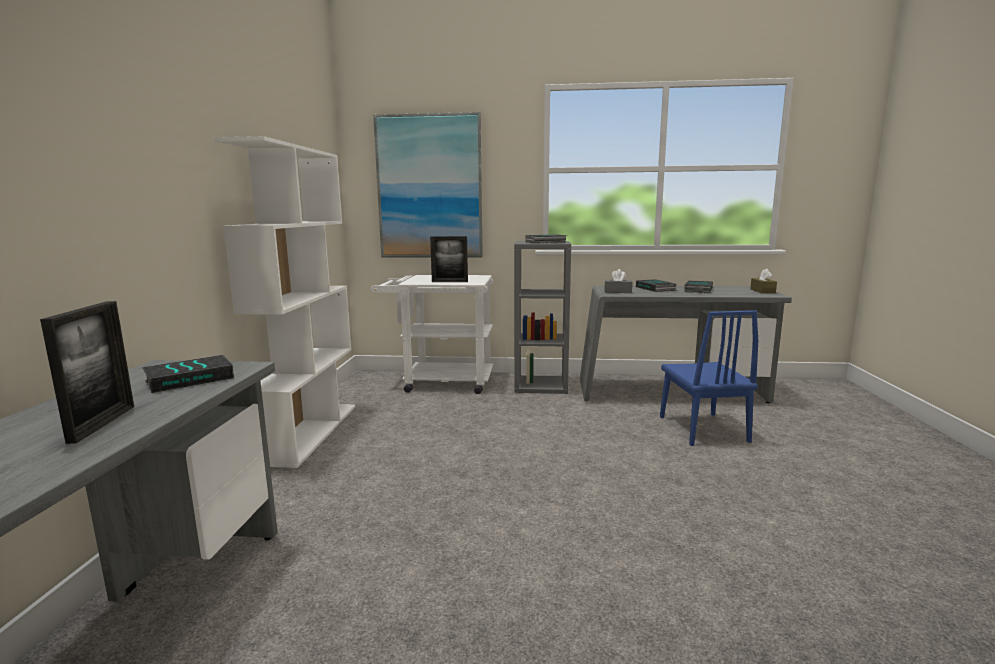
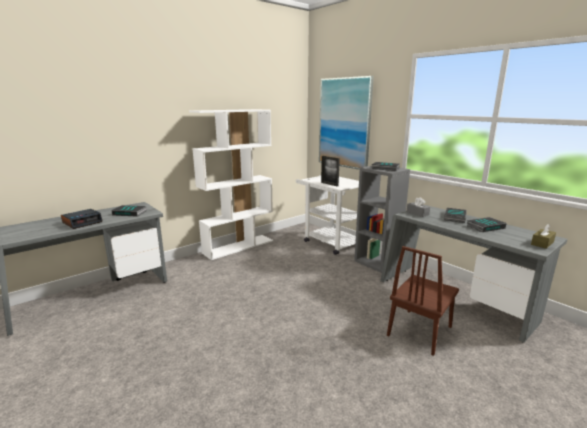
camera: 45 degrees right, 5 degrees up
picture frame [40,301,134,444] -> alarm clock [61,209,102,229]
blue chair [660,310,758,446] -> brown chair [387,246,459,356]

